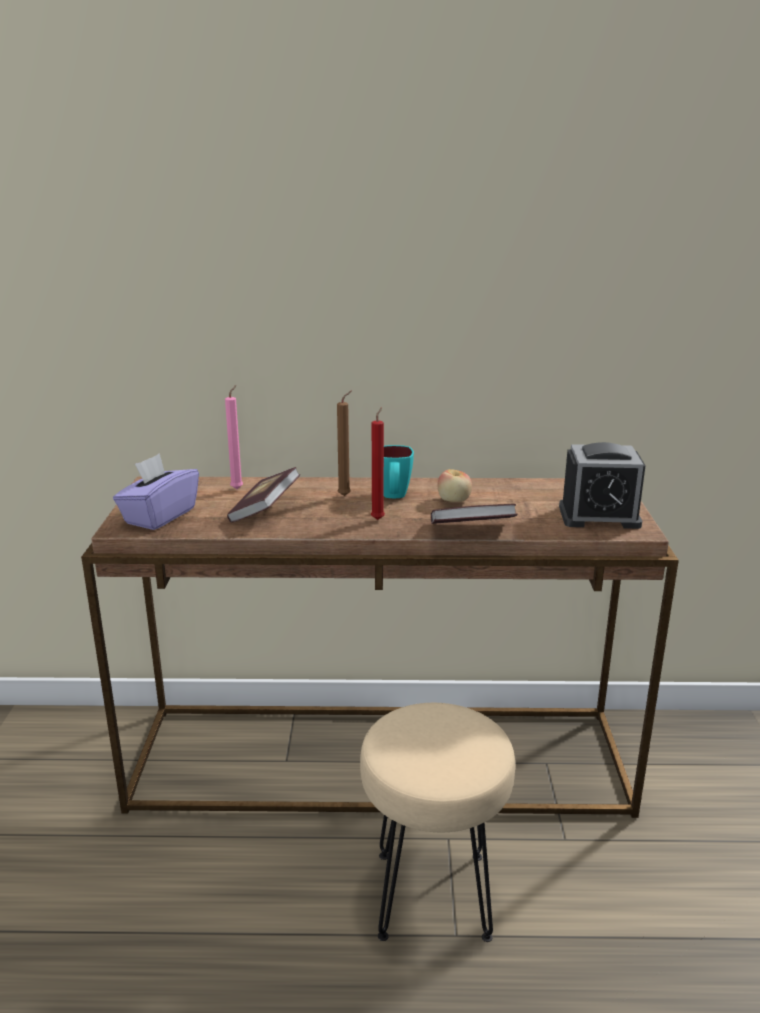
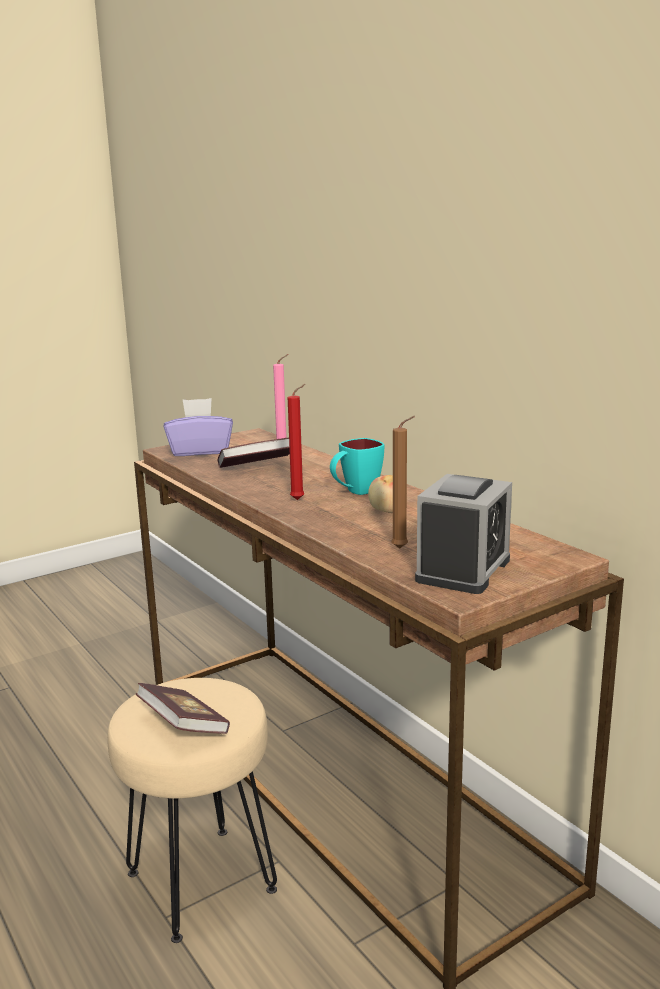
camera: 55 degrees right, 5 degrees down
brown candle [337,391,351,496] -> brown candle moved to [391,416,415,549]
book [431,504,518,524] -> book moved to [136,683,230,734]
alarm clock [559,442,646,529] -> alarm clock turned 120 degrees counterclockwise [415,474,512,594]

